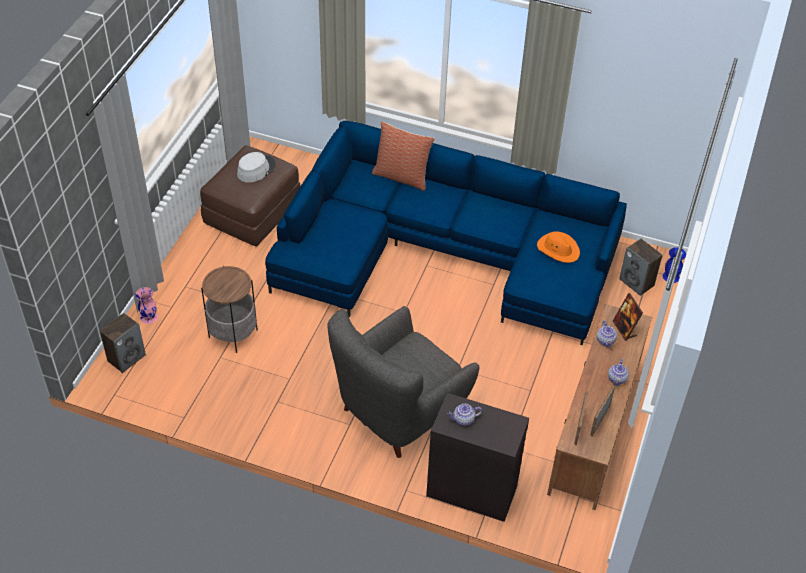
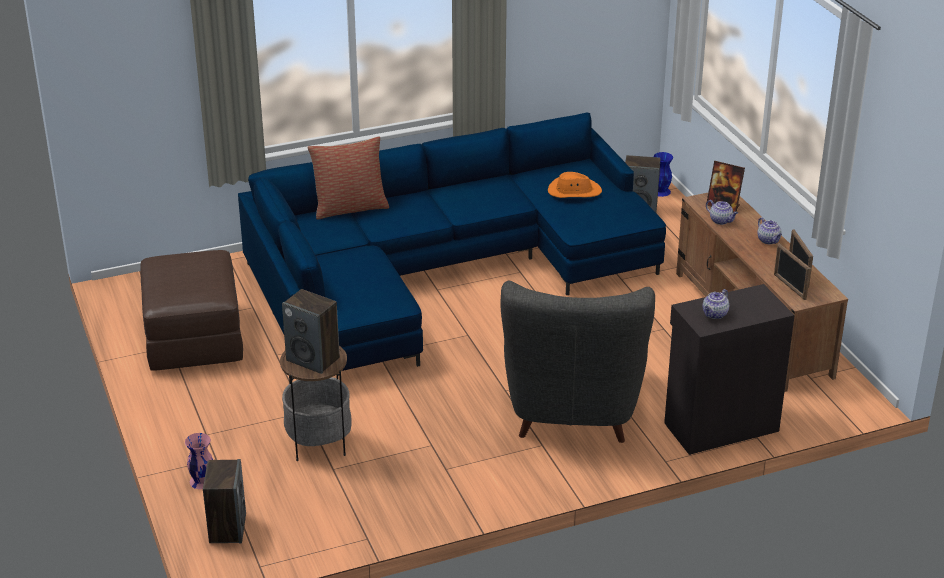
camera: 40 degrees left, 15 degrees down
grey hat [237,152,276,182] -> none
none -> speaker [282,289,340,374]

